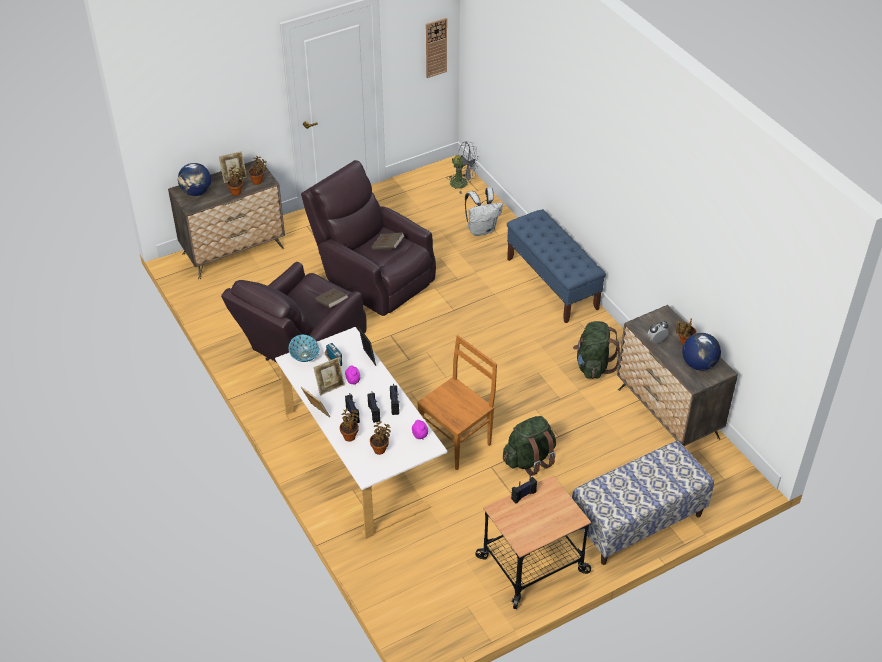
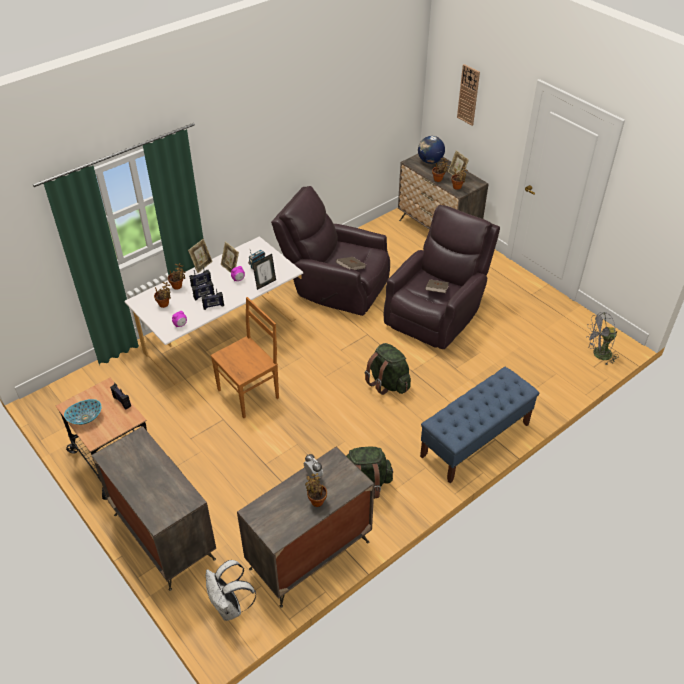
camera: 80 degrees right, 0 degrees up
bowl [289,335,320,362] -> bowl moved to [64,399,101,425]
brown chair [417,335,497,470] -> brown chair turned 75 degrees counterclockwise [210,297,279,418]
wall clock [426,18,447,78] -> wall clock moved to [457,64,480,126]
grey fan [448,141,478,194] -> grey fan turned 75 degrees clockwise [586,312,619,365]
white backpack [465,187,503,236] -> white backpack moved to [206,560,256,621]
green backpack [503,416,556,476] -> green backpack moved to [365,343,411,395]
bench [572,441,714,565] -> dresser [92,426,216,591]
globe [682,333,721,371] -> none

